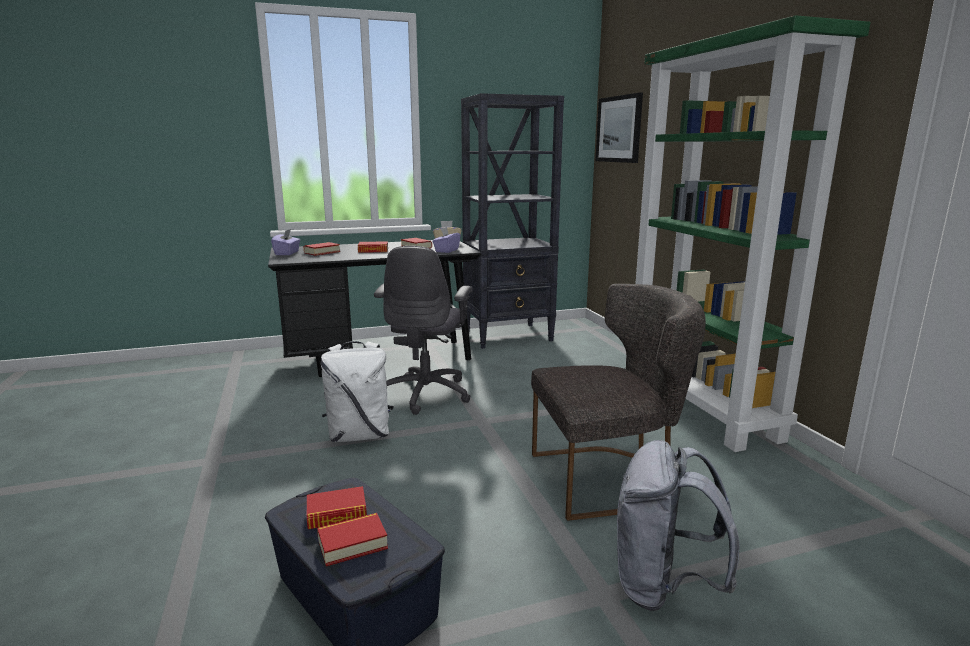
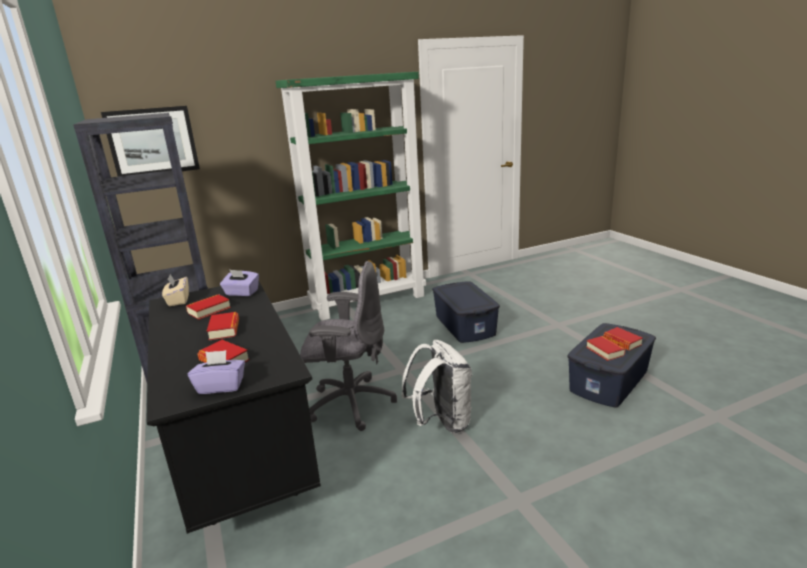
camera: 95 degrees left, 5 degrees up
grey chair [531,284,706,521] -> blue storage box [432,281,500,343]
grey backpack [617,440,740,611] -> none

